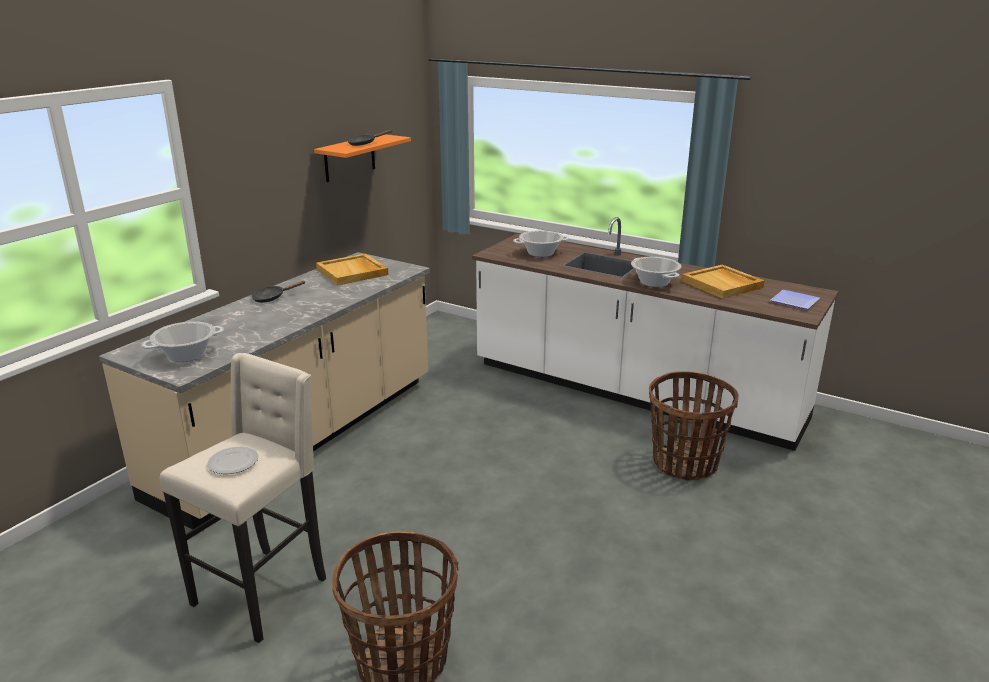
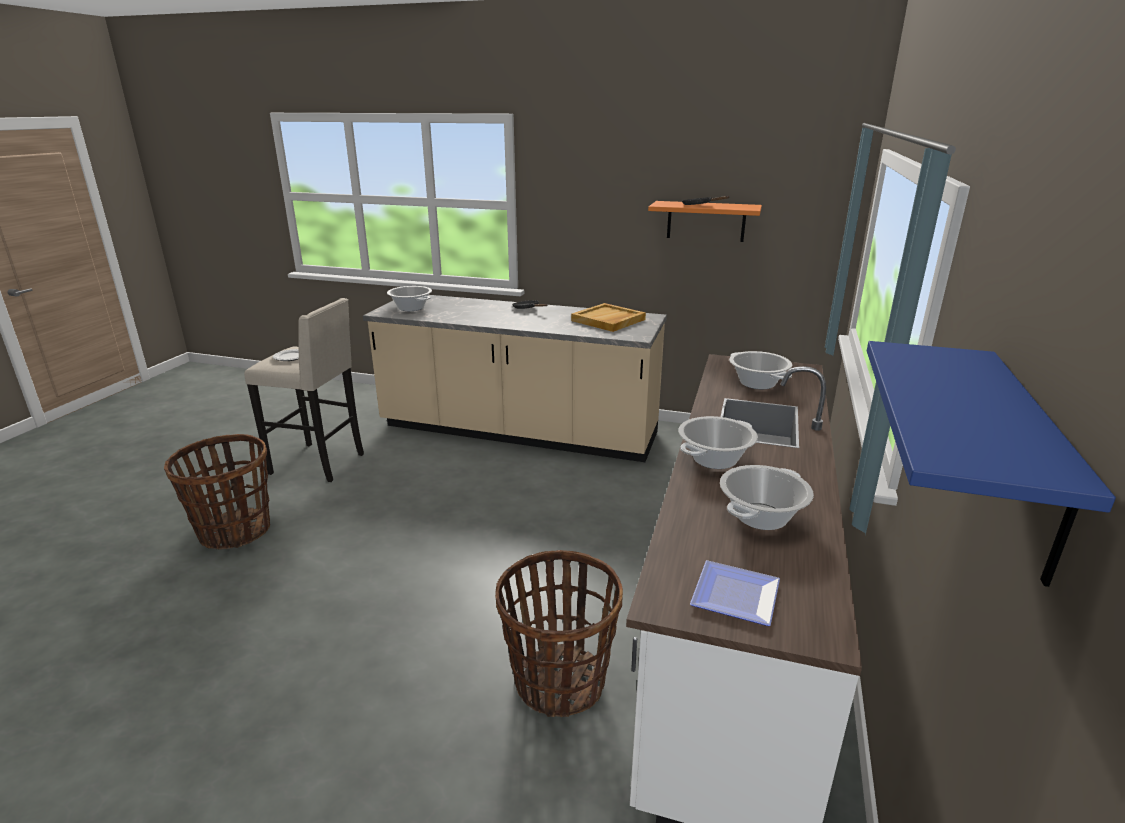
camera: 75 degrees right, 0 degrees up
beige tray [682,265,765,299] -> cooking pot [720,465,814,530]
none -> blue shelf [867,341,1116,587]

